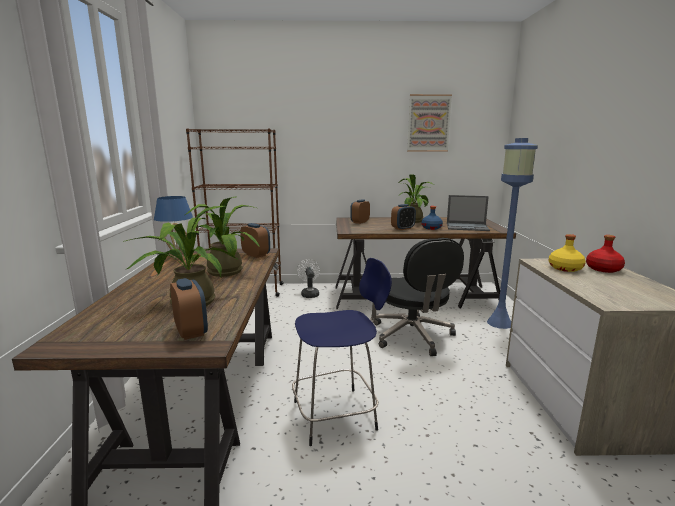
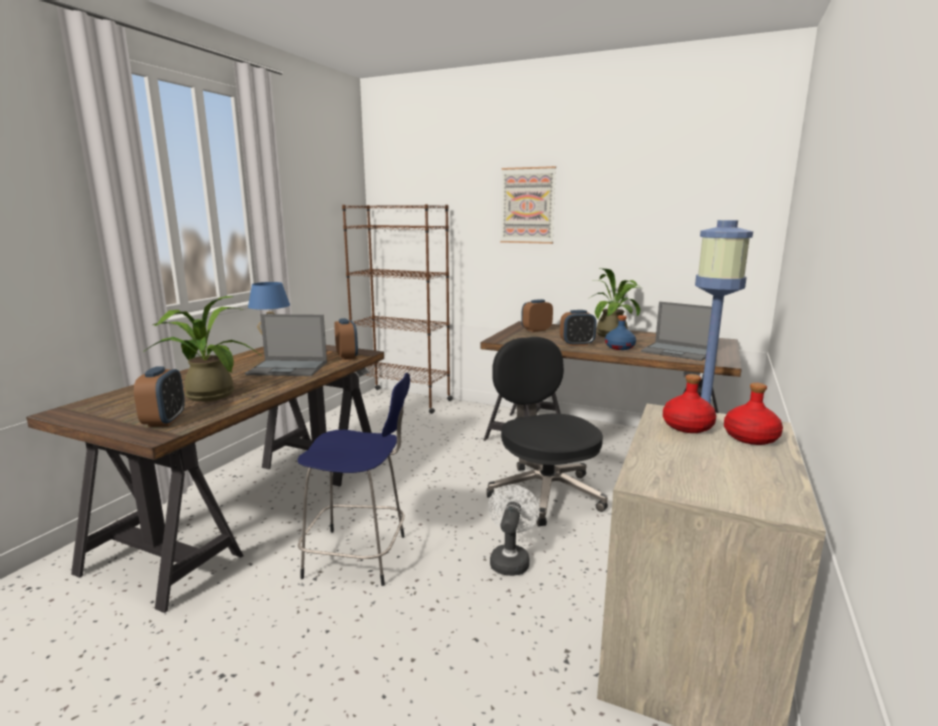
camera: 25 degrees right, 0 degrees up
potted plant [185,196,260,277] -> laptop [245,314,327,376]
white fan [297,259,320,298] -> white fan moved to [488,485,540,576]
black office chair [374,238,464,356] -> black office chair turned 150 degrees clockwise [486,337,608,526]
picture [407,94,452,152] -> picture moved to [500,166,556,244]
yellow bottle [549,234,586,272] -> red bottle [663,374,716,433]

